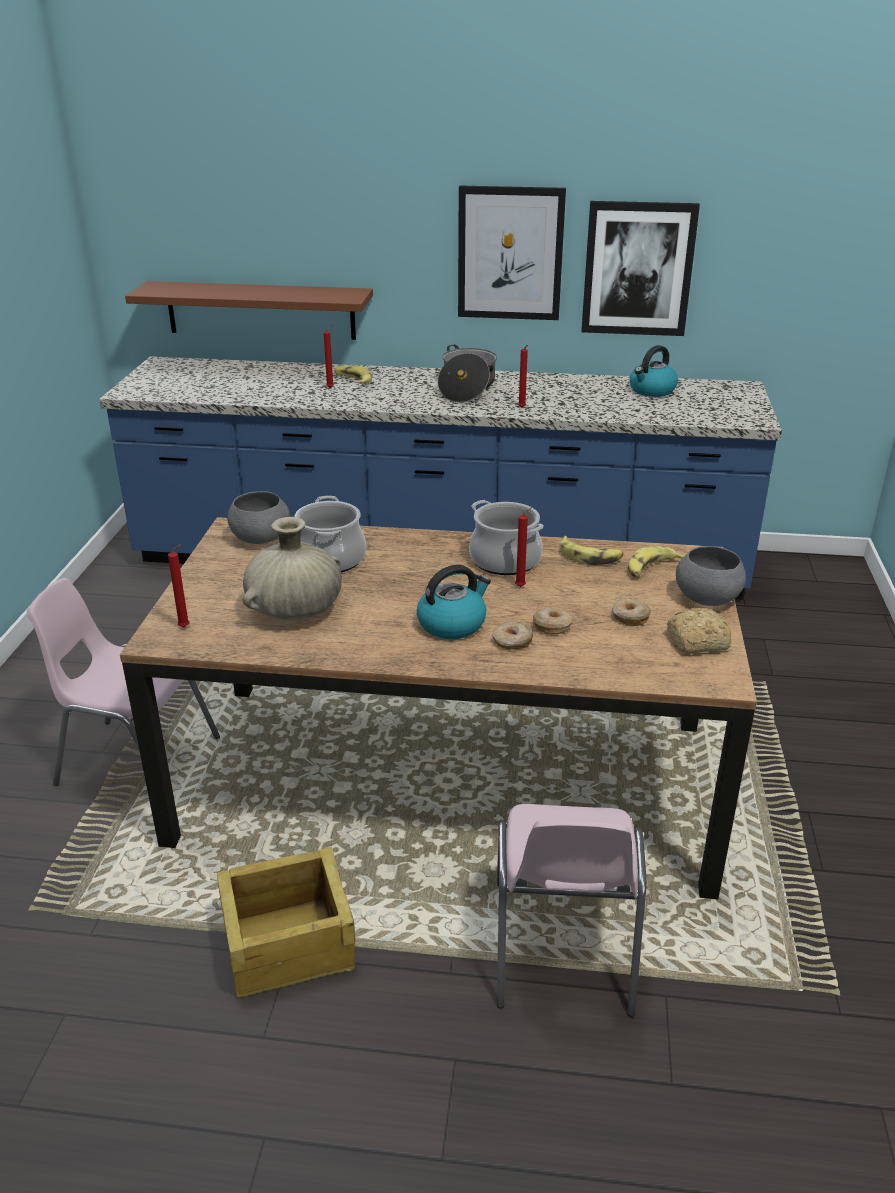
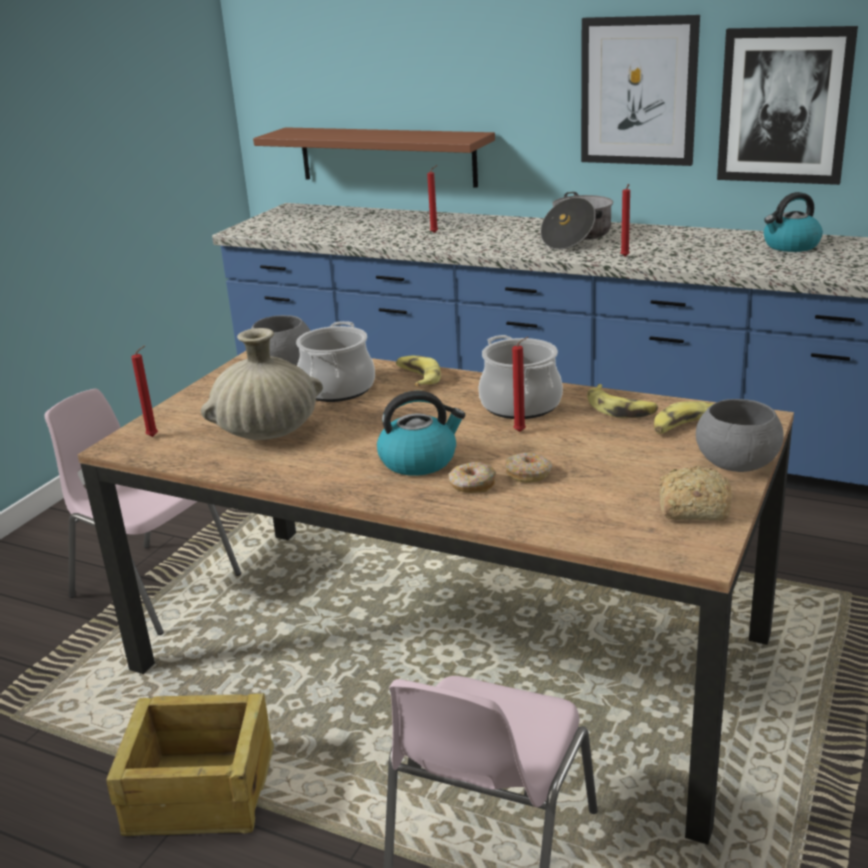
camera: 20 degrees right, 5 degrees down
banana [334,366,372,384] -> banana moved to [396,356,441,387]
donut [612,599,651,626] -> none

